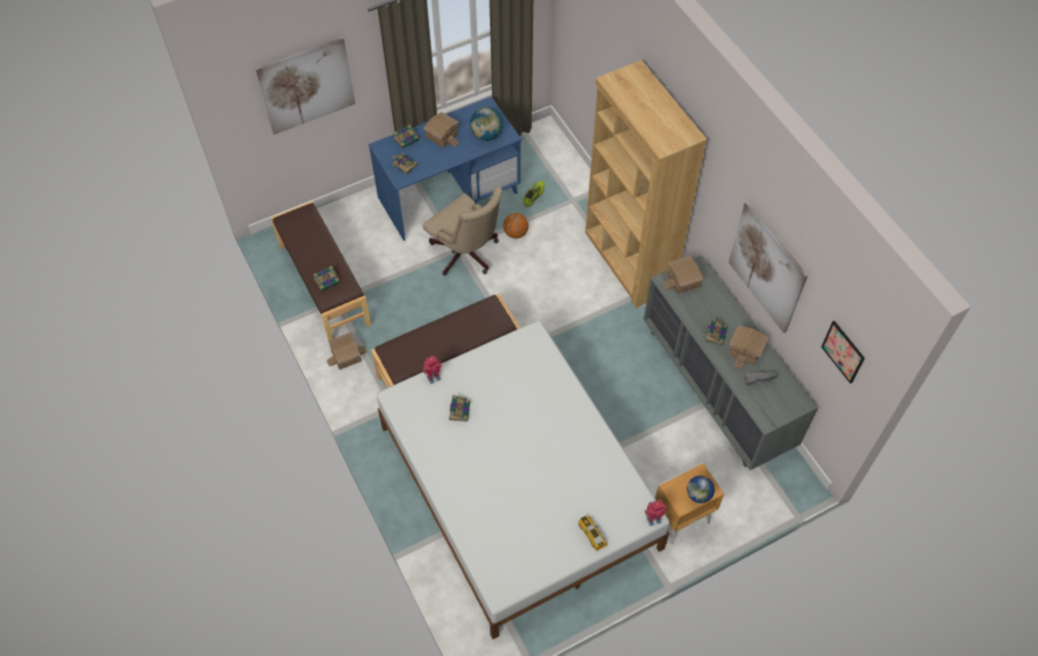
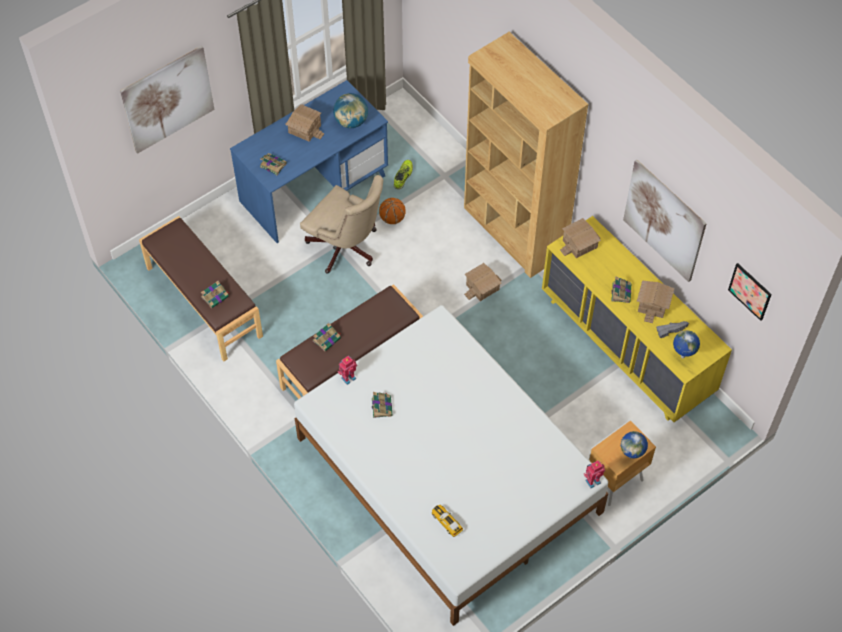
camera: 10 degrees left, 0 degrees up
toy house [327,333,367,370] -> toy house moved to [464,263,502,301]
book [394,124,420,149] -> book moved to [313,323,341,351]
toy car [578,516,607,551] -> toy car moved to [432,505,463,537]
grey dresser [644,255,818,470] -> yellow dresser [542,216,732,422]
none -> globe [673,330,700,358]

